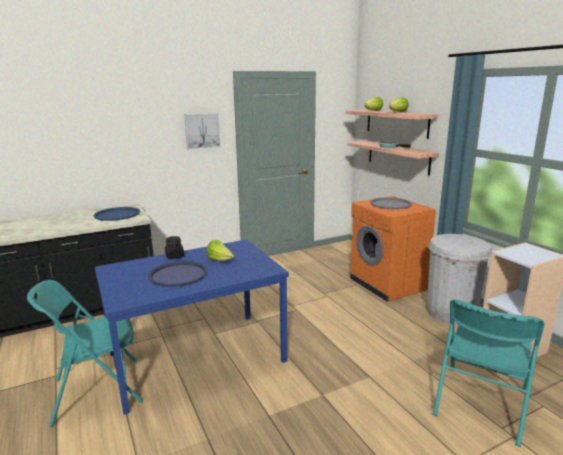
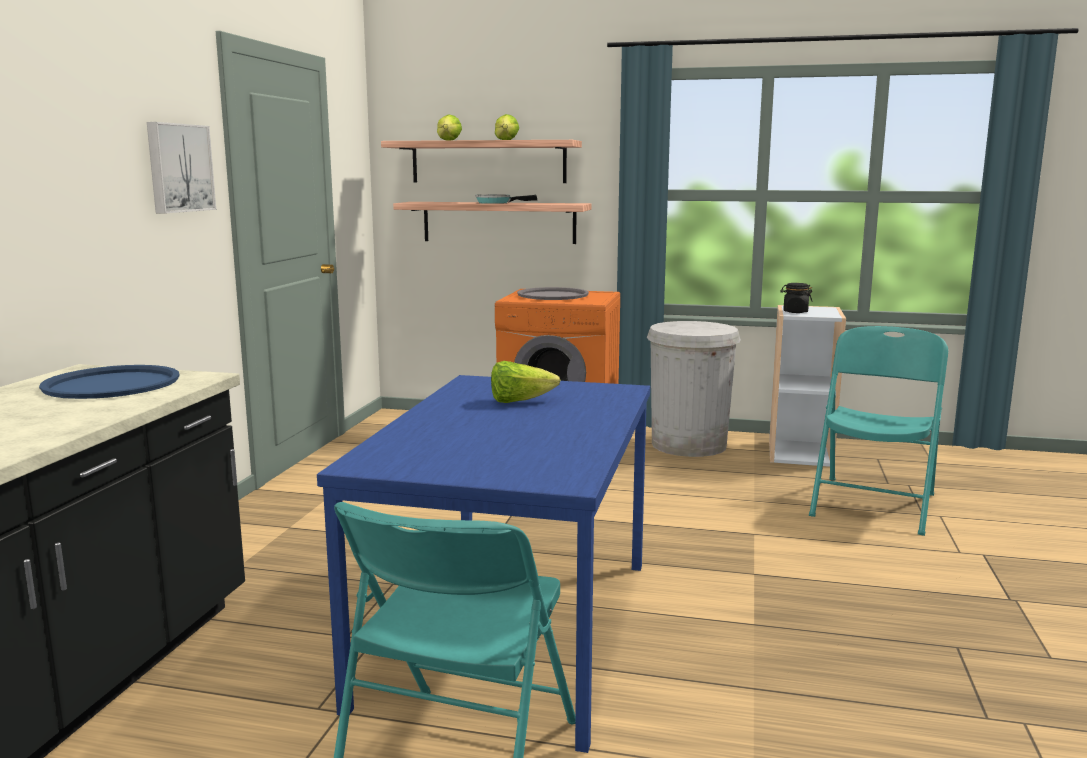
camera: 50 degrees left, 5 degrees down
blue tray [148,261,207,287] -> none
black jar [165,236,184,259] -> black jar moved to [780,283,813,313]
turquoise chair [433,299,545,447] -> turquoise chair turned 135 degrees counterclockwise [809,326,948,536]

